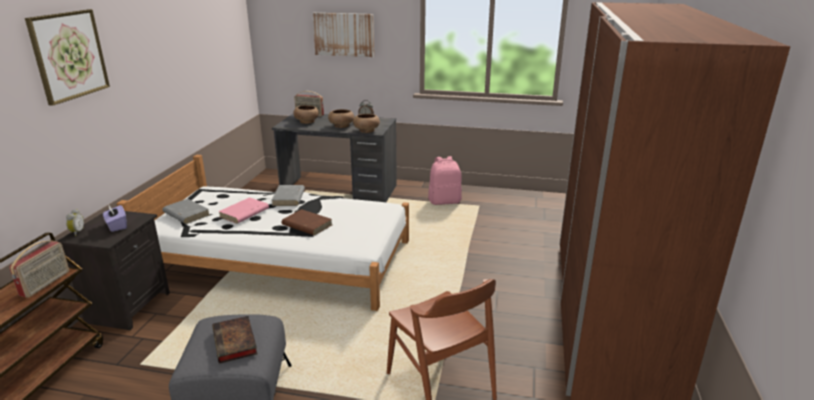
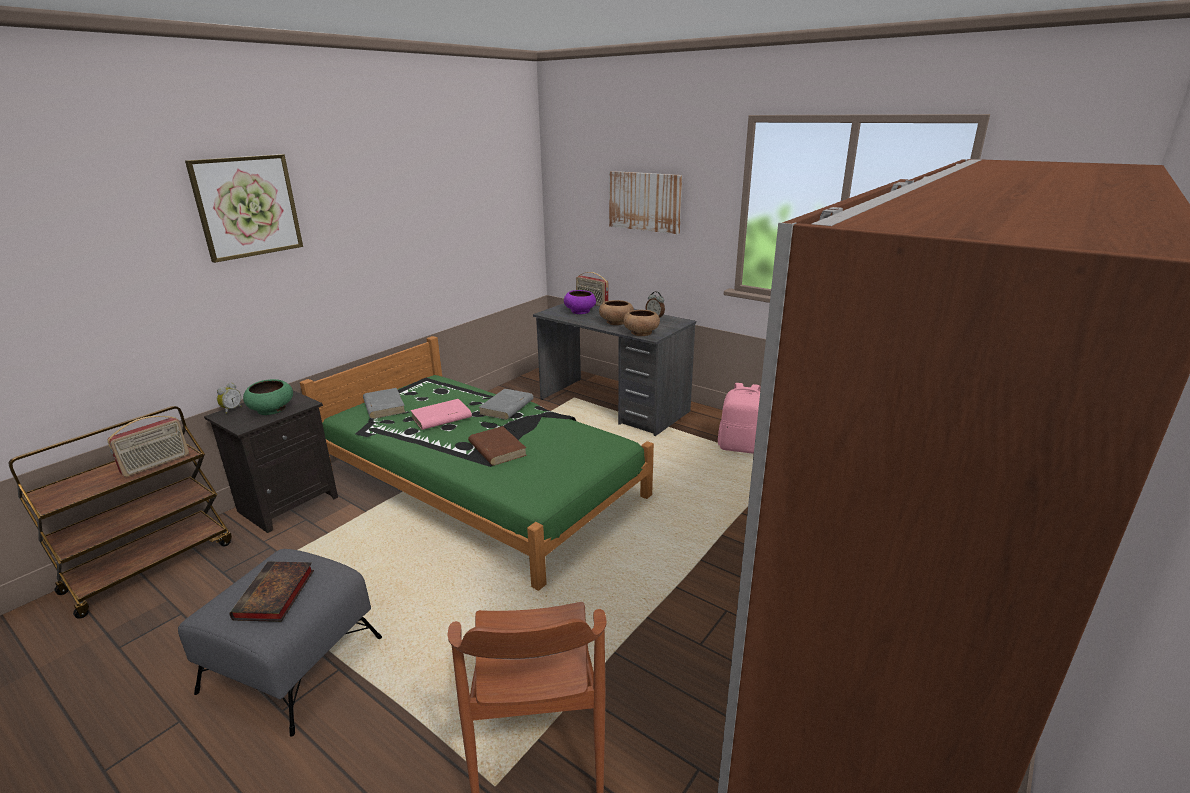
camera: 25 degrees right, 0 degrees up
purple tissue box [103,204,127,232] -> green bowl [243,379,293,415]
white bed [117,155,409,311] -> green bed [300,336,654,591]
brown bowl [294,105,319,124] -> purple bowl [564,290,596,314]

